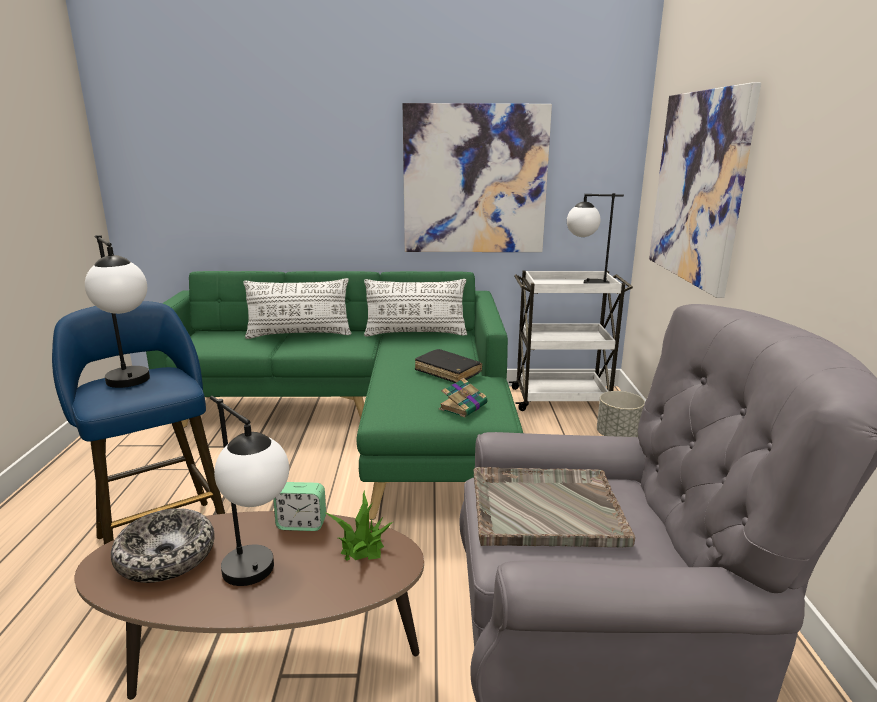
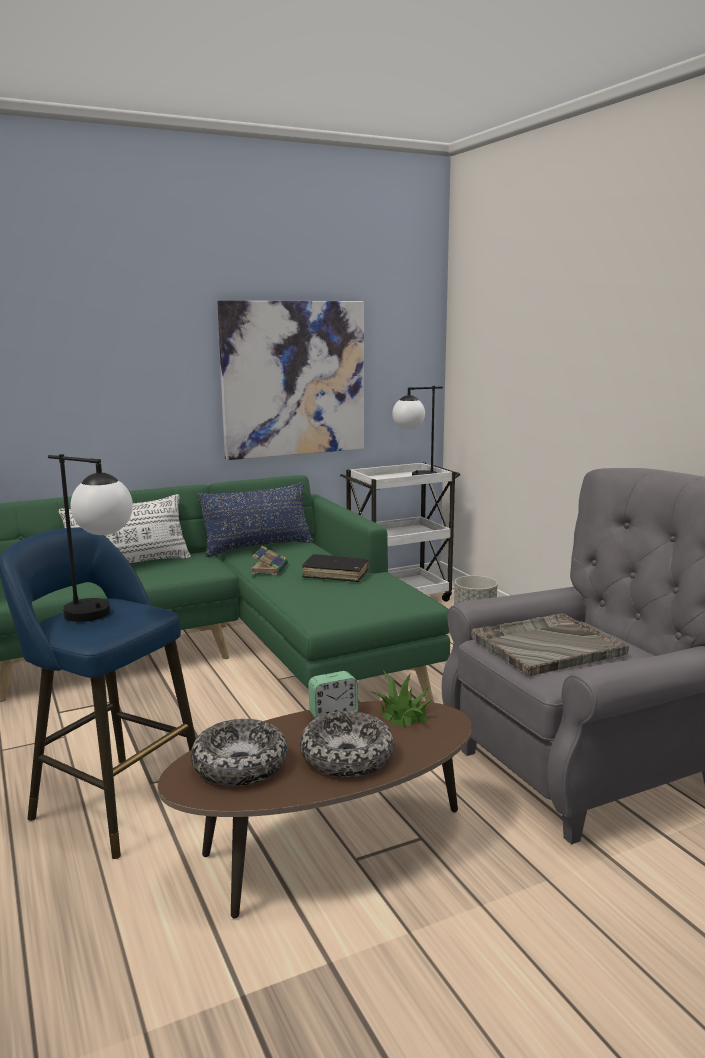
camera: 25 degrees left, 5 degrees down
table lamp [210,396,289,586] -> bowl [300,711,394,777]
white pillow [364,279,467,336] -> blue pillow [197,482,313,557]
book [439,378,488,417] -> book moved to [250,546,288,575]
picture [649,82,761,298] -> none

